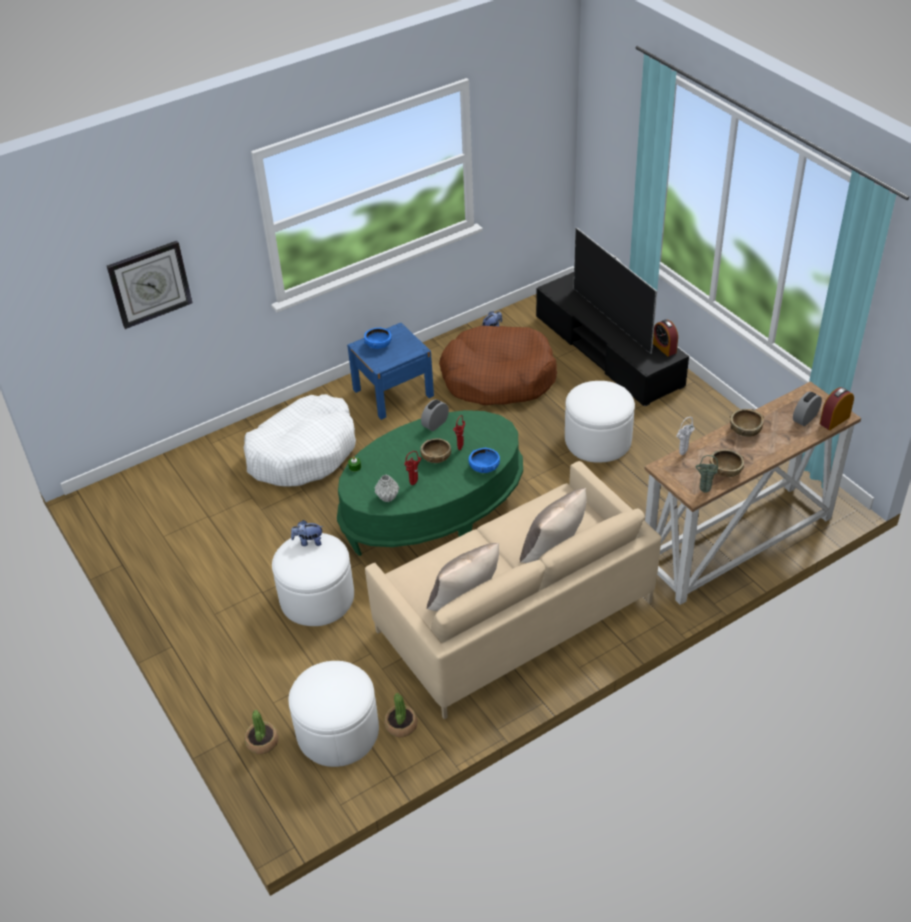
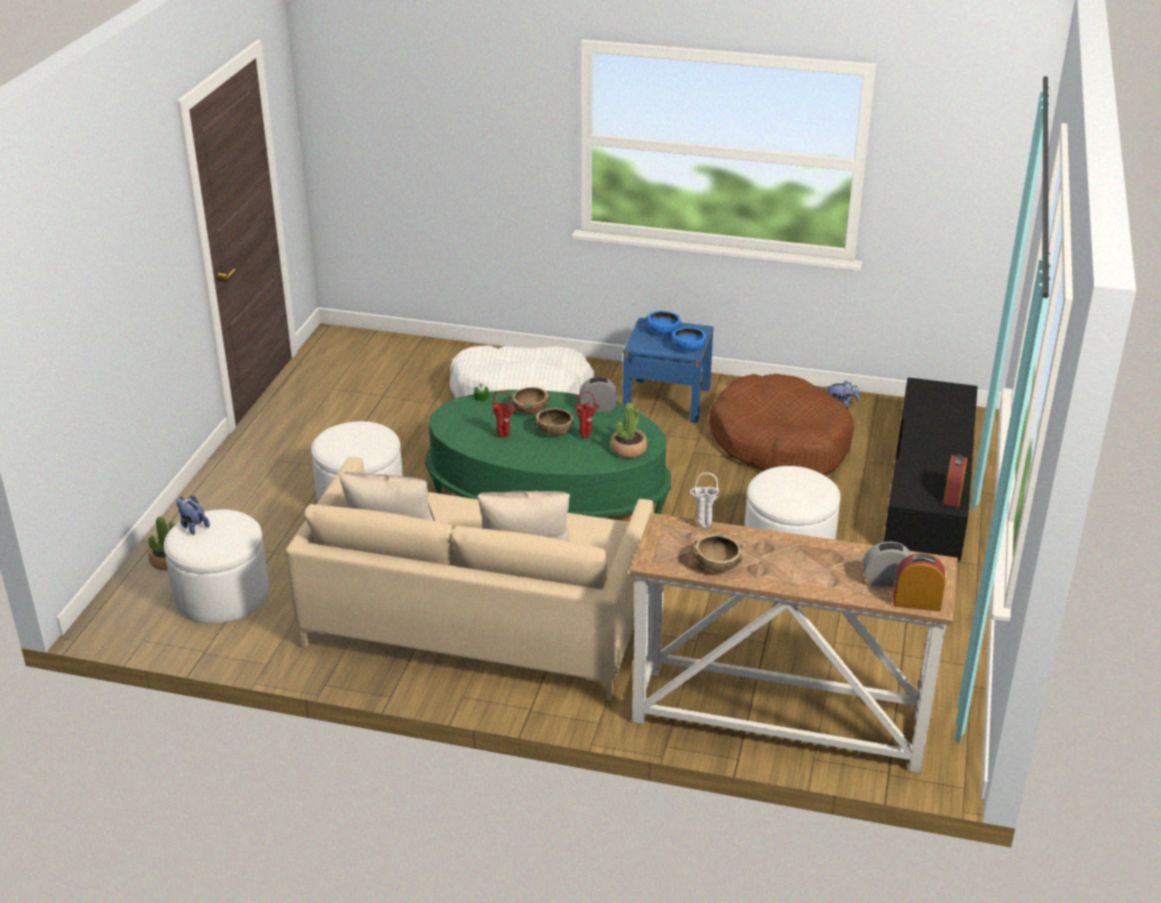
camera: 45 degrees right, 10 degrees down
wall clock [107,241,192,329] -> none
plush toy [291,520,324,546] -> plush toy moved to [177,496,210,535]
grey vase [375,475,399,502] -> none
potted plant [384,693,418,737] -> potted plant moved to [610,403,647,458]
blue bowl [469,447,500,473] -> blue bowl moved to [672,327,707,351]
television [574,228,657,354] -> none
green vase [695,455,718,492] -> none
brown bowl [730,409,764,437] -> brown bowl moved to [511,387,550,414]

